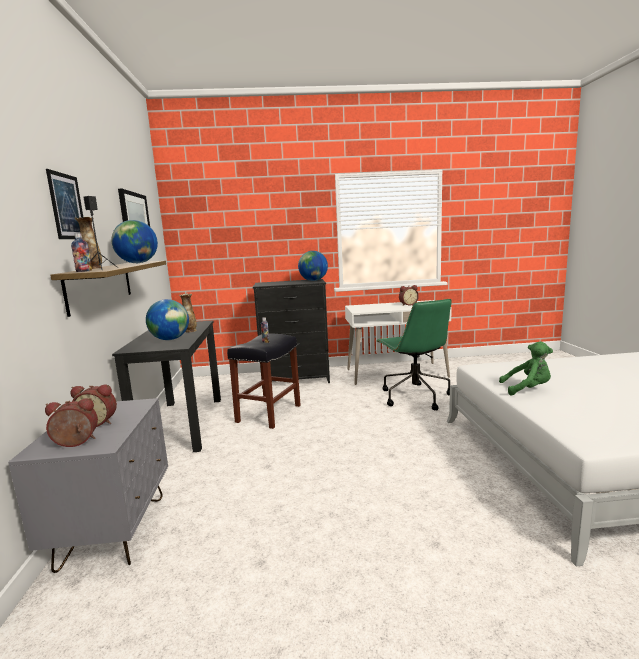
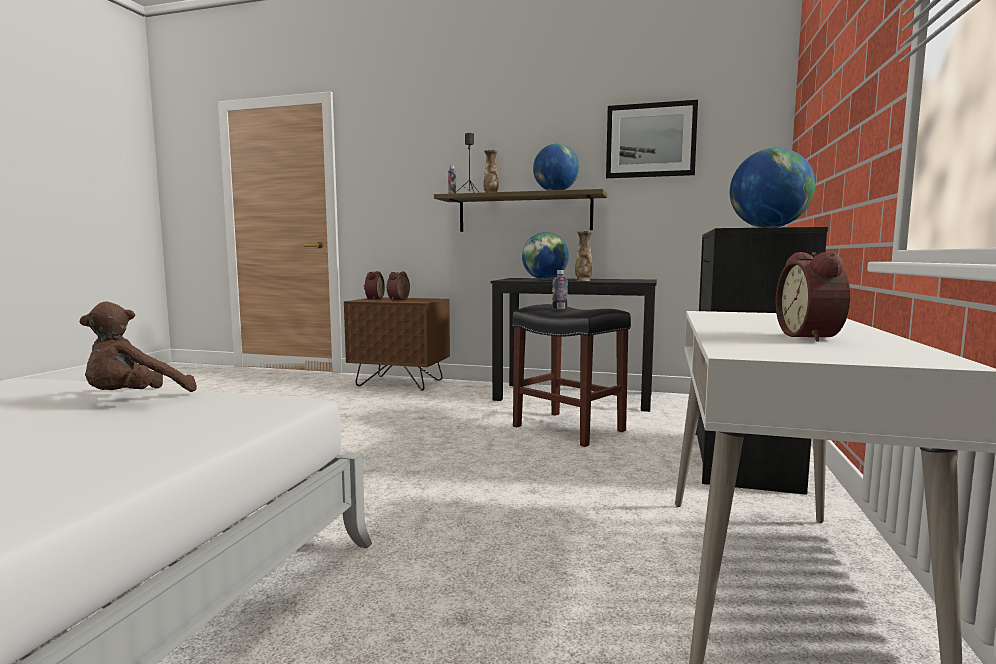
camera: 110 degrees right, 5 degrees down
grey nightstand [8,398,168,573] -> brown nightstand [344,297,450,391]
picture [46,169,83,239] -> none
green office chair [376,299,452,410] -> none
green plush toy [499,341,553,395] -> brown plush toy [79,302,197,392]

